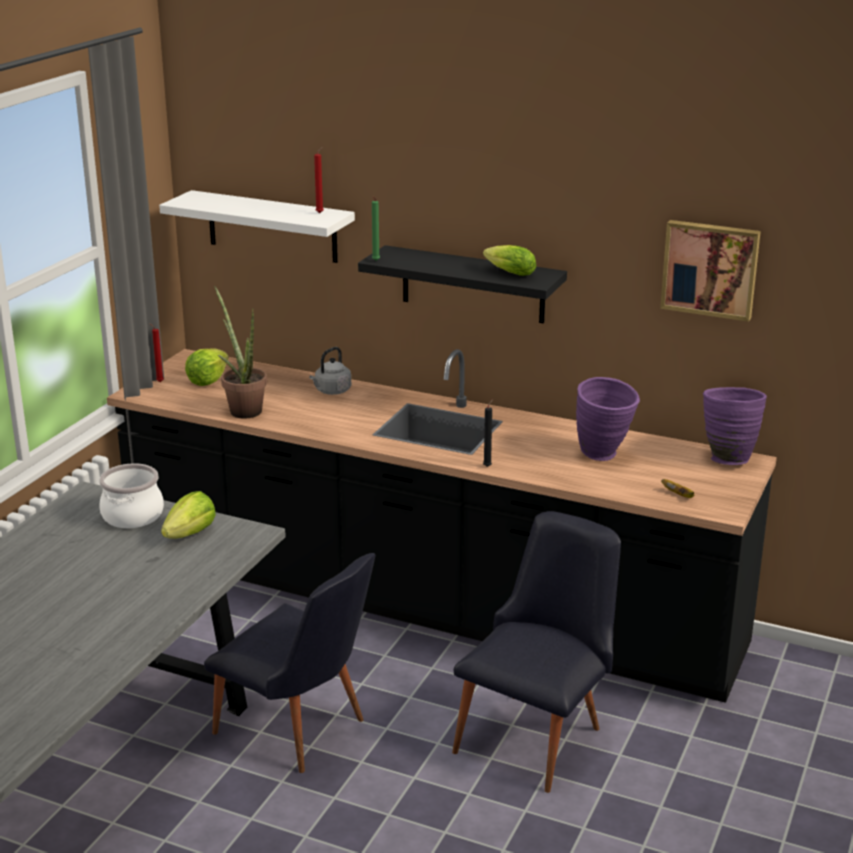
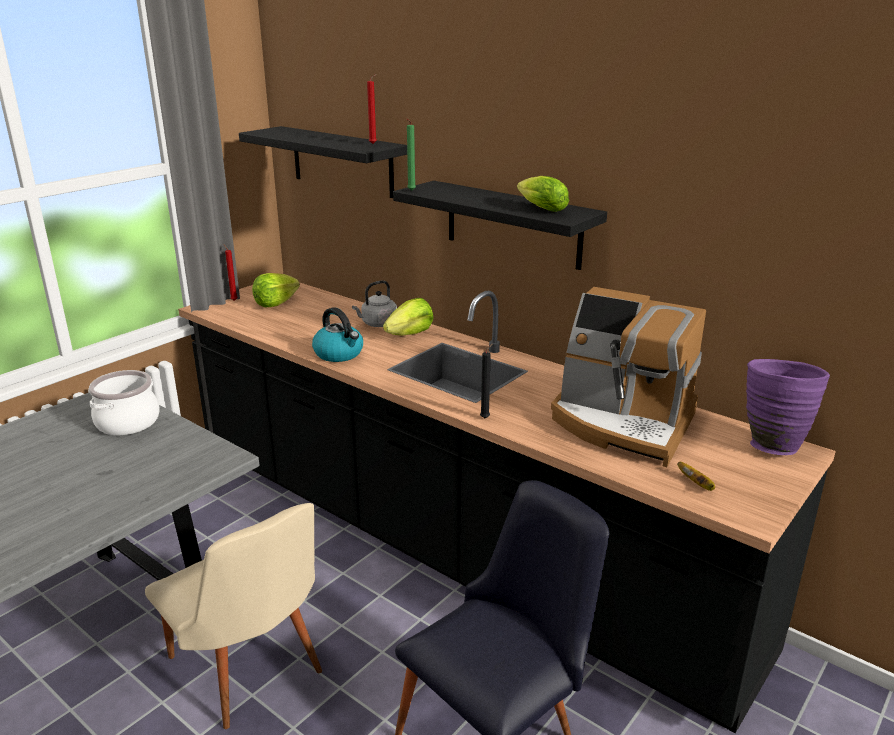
camera: 15 degrees right, 0 degrees up
white shelf [159,190,355,263] -> black shelf [239,126,407,198]
lettuce [161,491,216,539] -> lettuce moved to [383,298,433,336]
black chair [204,553,376,773] -> beige chair [145,503,322,729]
potted plant [214,286,267,419] -> none
purple vase [576,377,640,461] -> coffee machine [551,287,706,467]
picture [660,220,761,322] -> none
none -> kettle [312,307,363,362]

